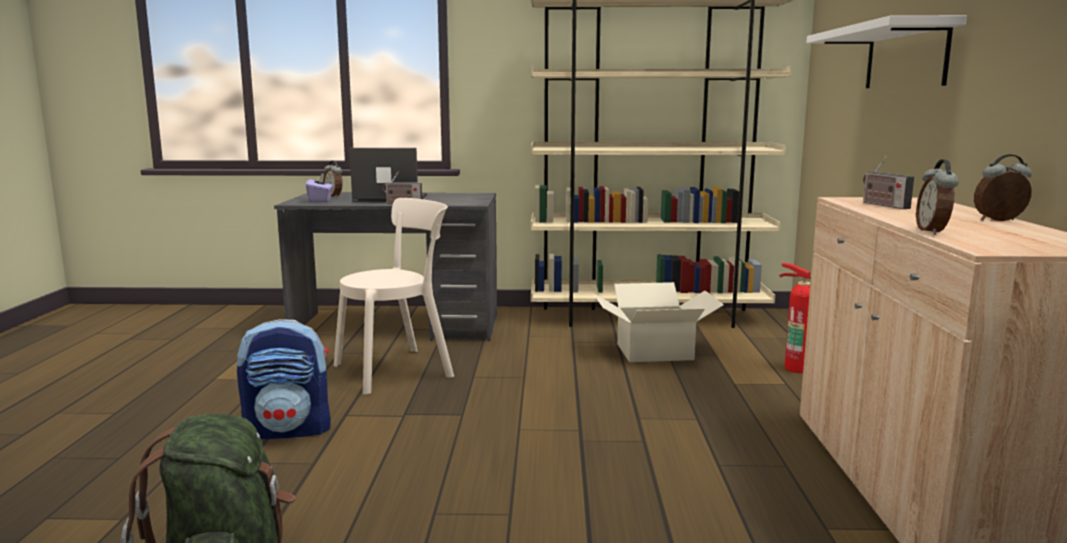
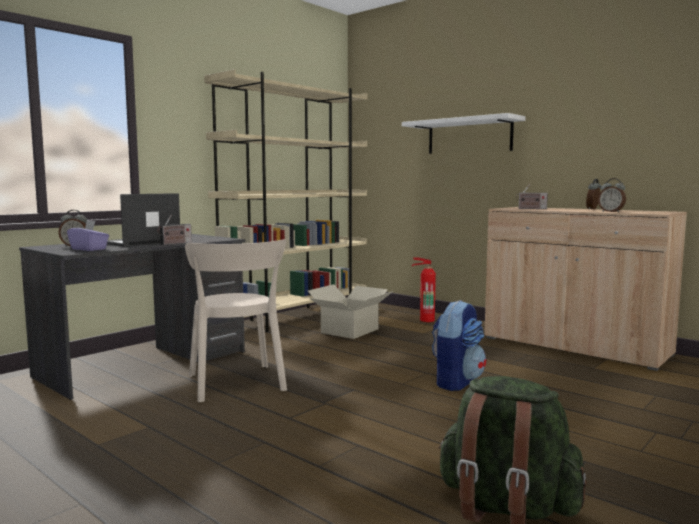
camera: 50 degrees left, 5 degrees down
backpack [237,319,331,439] -> backpack moved to [432,300,486,391]
beige chair [334,198,454,395] -> beige chair turned 150 degrees clockwise [185,239,287,403]

